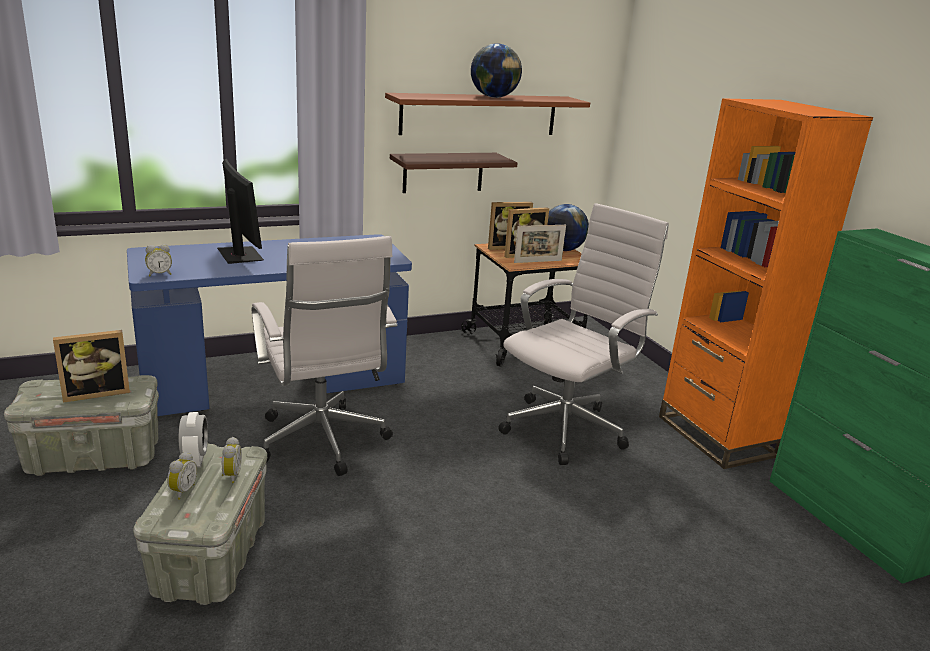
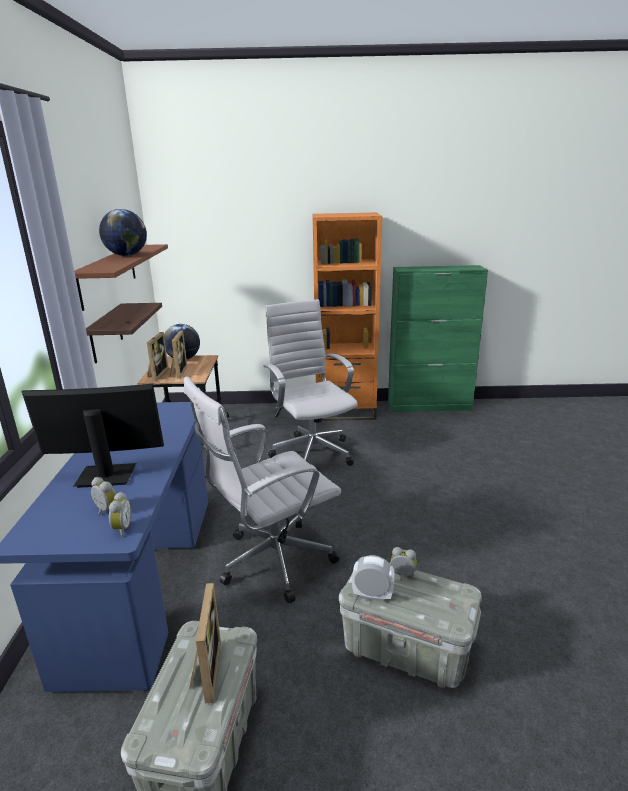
camera: 65 degrees left, 0 degrees up
alarm clock [167,451,197,500] -> alarm clock moved to [91,477,116,515]
white office chair [252,236,397,476] -> white office chair turned 150 degrees clockwise [184,376,341,604]
picture frame [514,225,566,263] -> none

